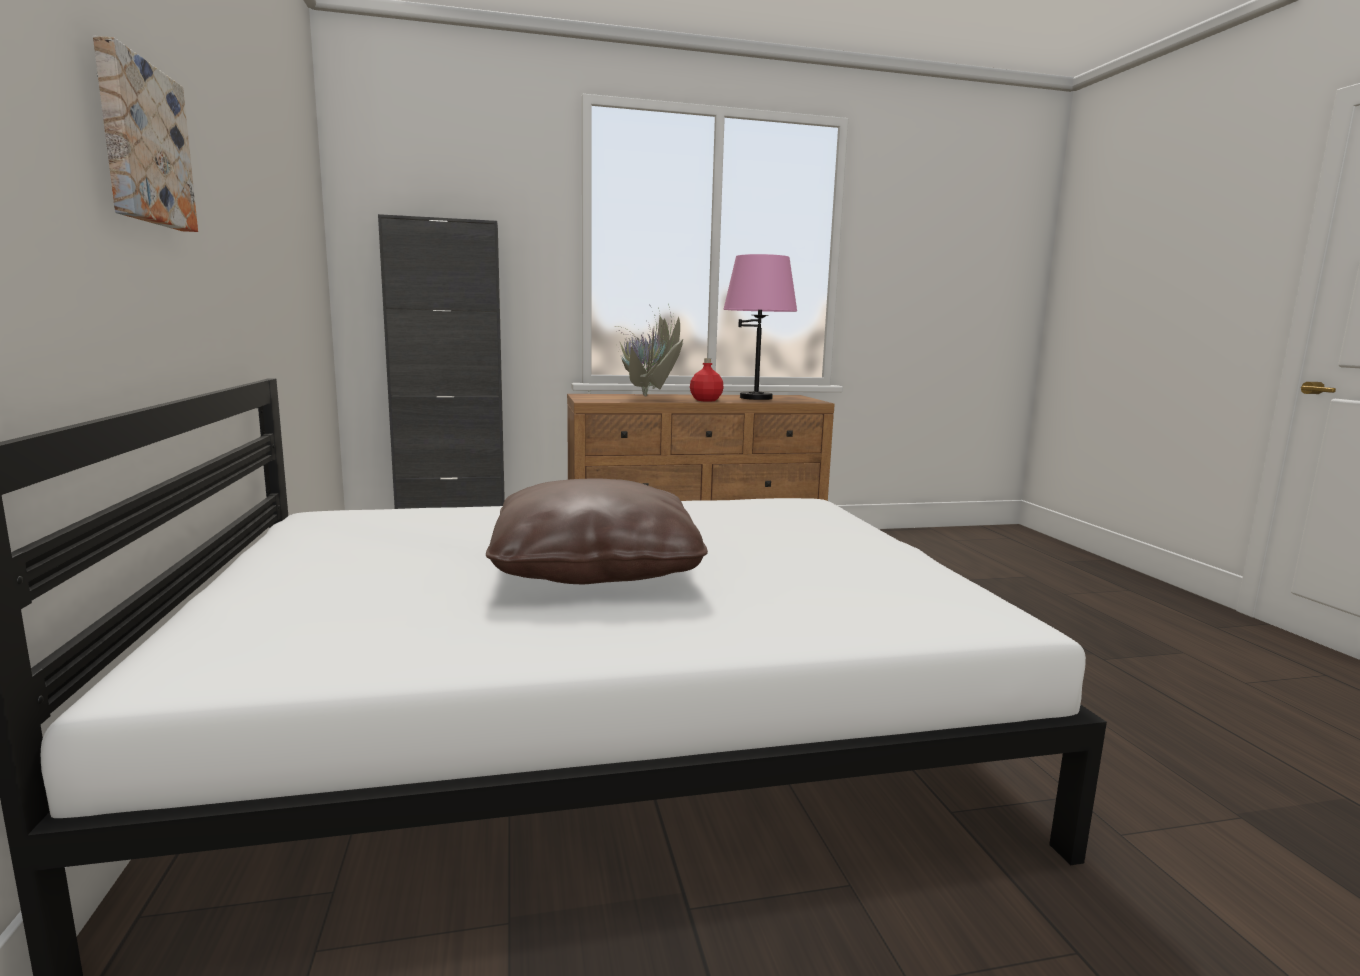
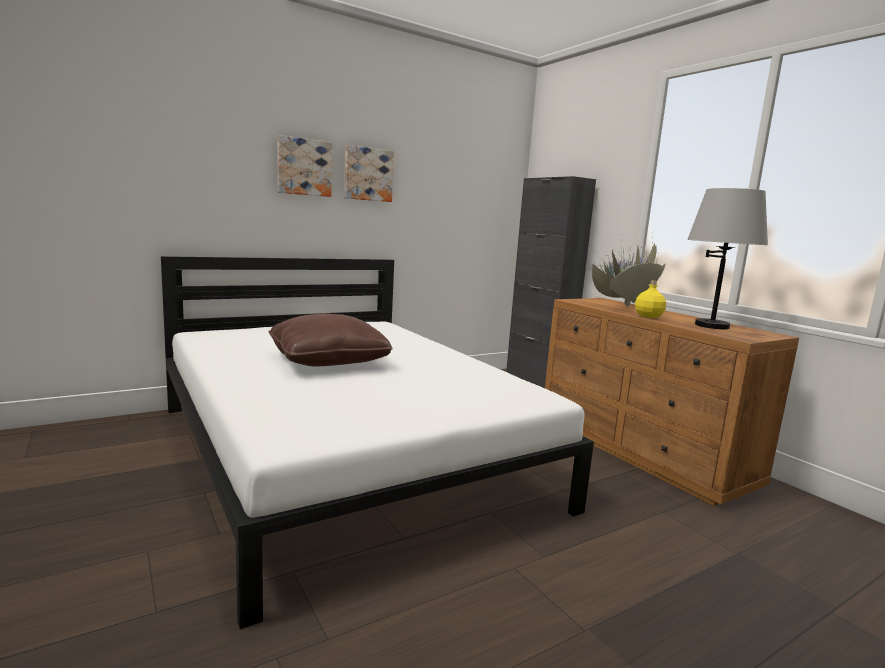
camera: 70 degrees right, 0 degrees up
red bottle [690,358,724,402] -> yellow bottle [635,280,666,318]
pink table lamp [723,254,797,400] -> grey table lamp [687,188,768,329]
none -> picture [344,145,394,202]

